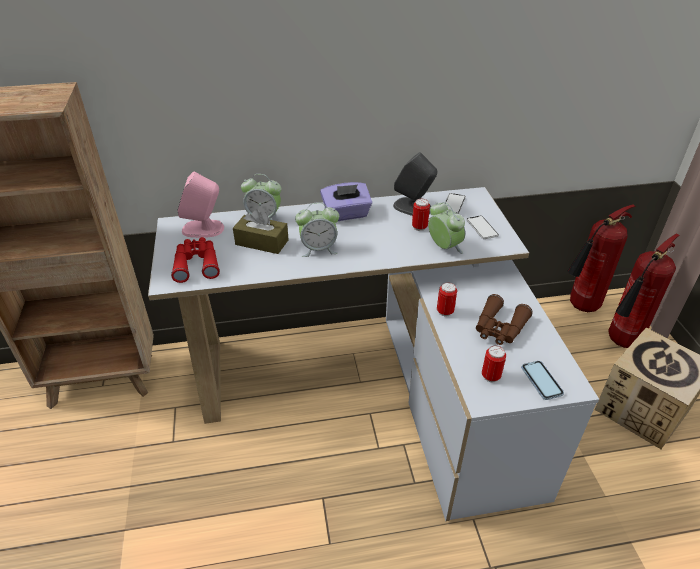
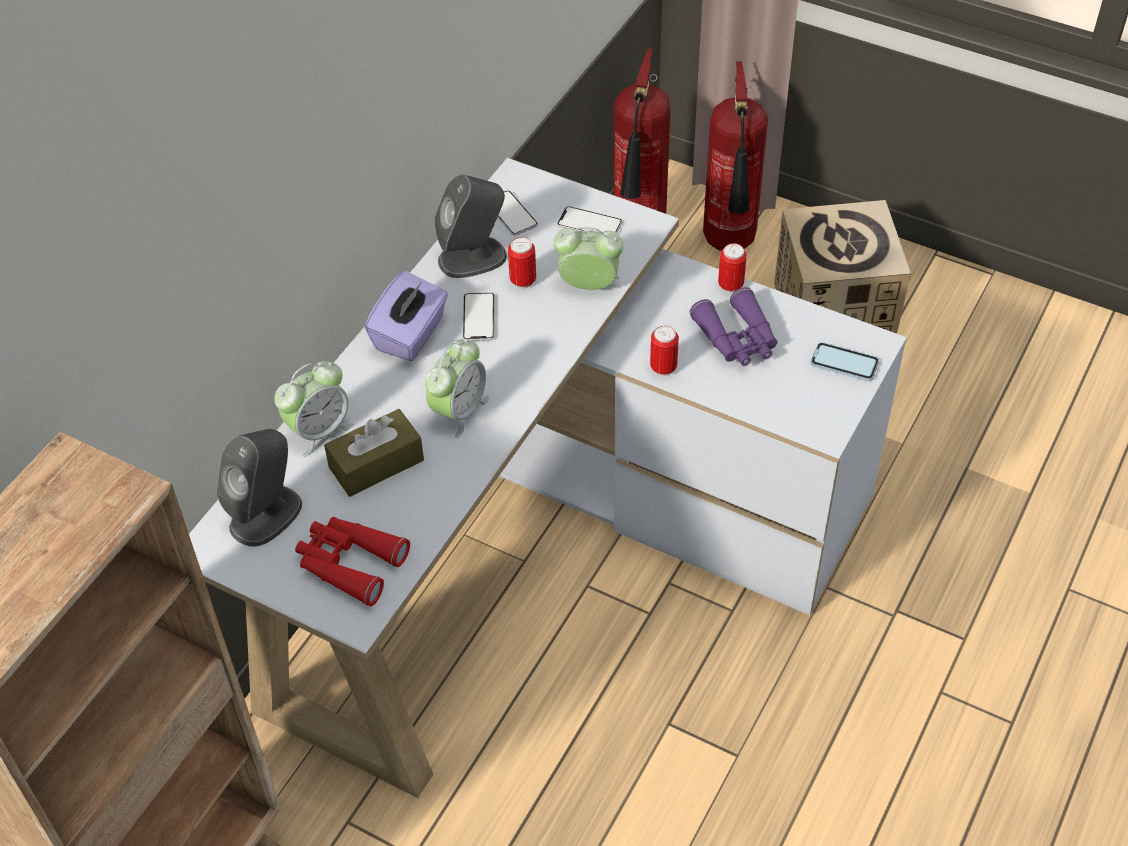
camera: 50 degrees left, 10 degrees up
pink speaker [177,172,224,238] -> grey speaker [216,429,302,547]
brown binoculars [476,294,533,345] -> purple binoculars [690,287,777,366]
can [482,346,506,382] -> can moved to [718,243,747,293]
none -> phone [462,292,495,341]

